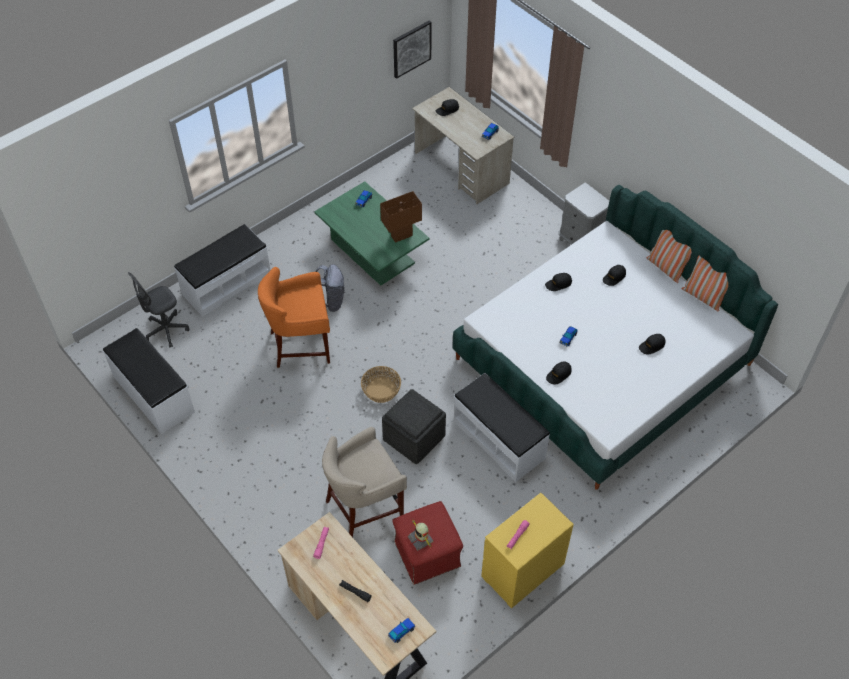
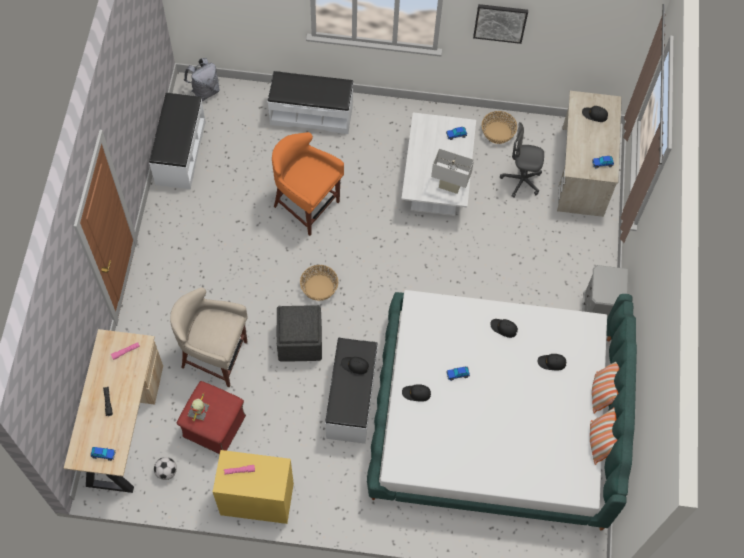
camera: 45 degrees right, 10 degrees up
grey office chair [128,272,189,347] -> grey office chair moved to [500,122,544,198]
green coffee table [314,181,429,286] -> white coffee table [401,112,476,216]
grey backpack [315,264,344,312] -> grey backpack moved to [184,58,220,101]
brown table lamp [380,191,422,243] -> white table lamp [431,149,474,194]
picture [393,20,432,79] -> picture moved to [473,4,528,44]
black cap [639,334,665,354] -> black cap moved to [341,357,369,374]
none -> football [154,457,177,480]
none -> basket [482,111,517,144]

